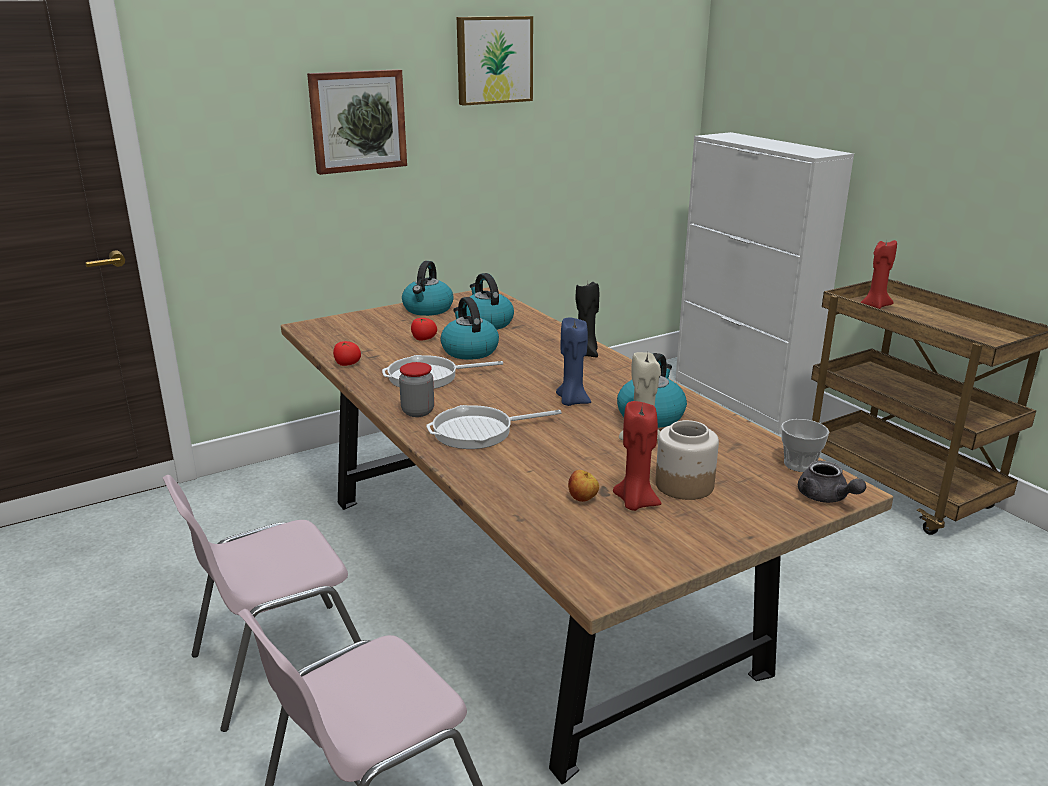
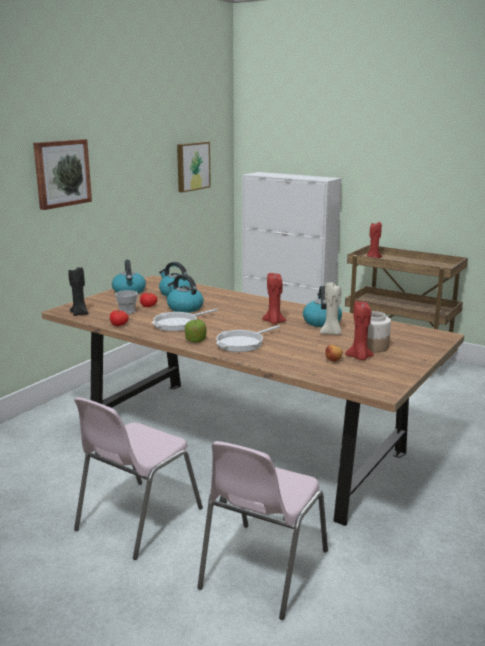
camera: 25 degrees left, 5 degrees down
jar [399,362,434,417] -> apple [185,320,206,343]
picture [457,16,533,106] -> picture moved to [177,142,211,192]
blue candle [556,318,591,406] -> red candle [262,273,287,324]
black candle [576,282,599,357] -> black candle moved to [69,266,89,316]
cup [781,419,829,472] -> cup moved to [115,290,138,314]
grey teapot [798,461,866,503] -> none

